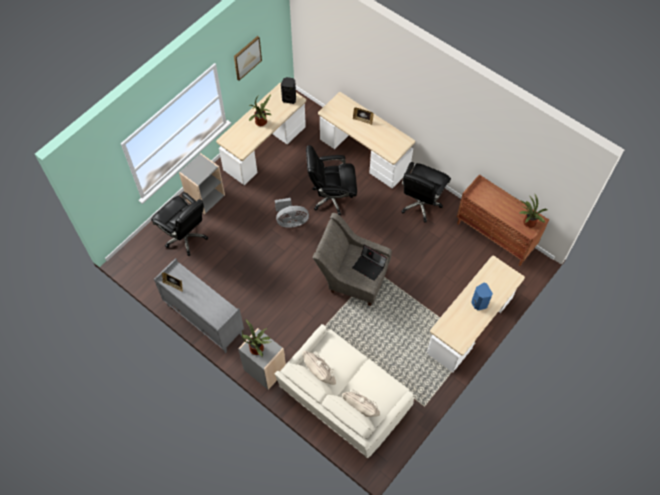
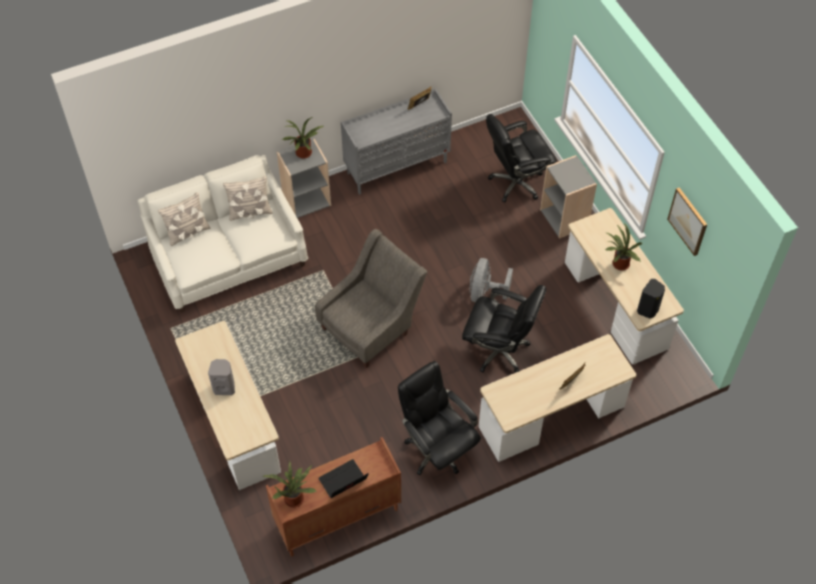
camera: 115 degrees right, 5 degrees down
black office chair [306,145,357,215] -> black office chair turned 90 degrees clockwise [462,285,547,373]
laptop [352,245,387,281] -> laptop moved to [318,459,369,498]
blue speaker [471,283,493,310] -> grey speaker [208,359,235,395]

